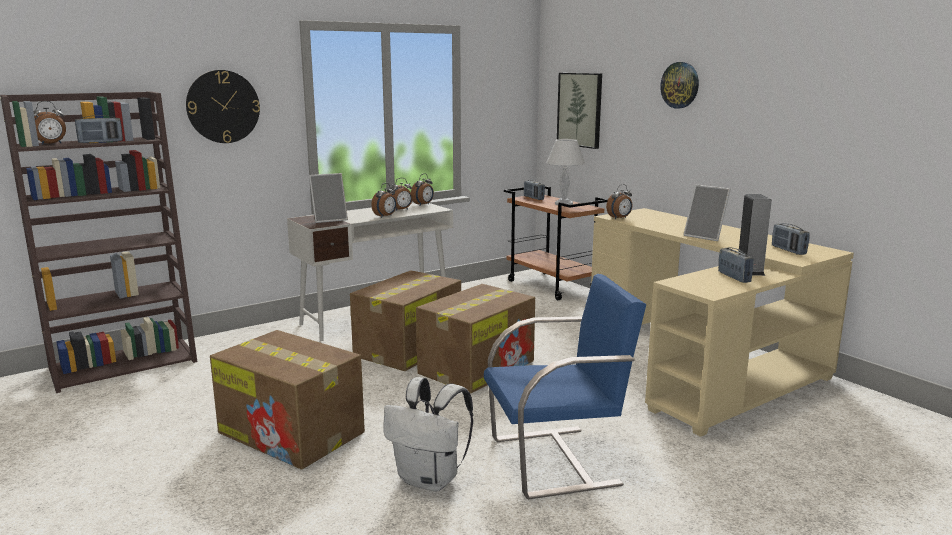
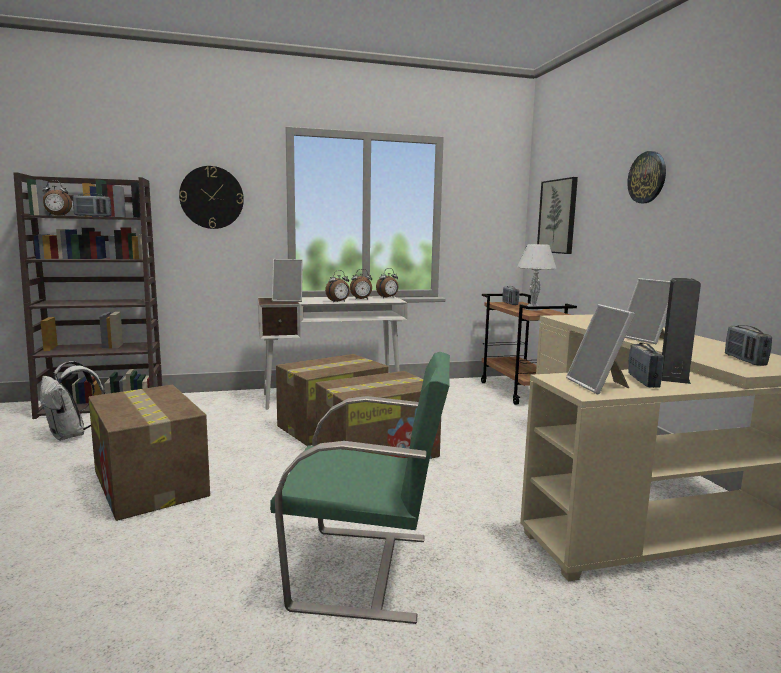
camera: 20 degrees right, 5 degrees down
white backpack [383,377,473,491] -> white backpack moved to [40,361,105,441]
blue chair [484,274,647,499] -> green chair [270,352,450,624]
alarm clock [606,184,632,219] -> none
none -> picture frame [566,304,635,395]

